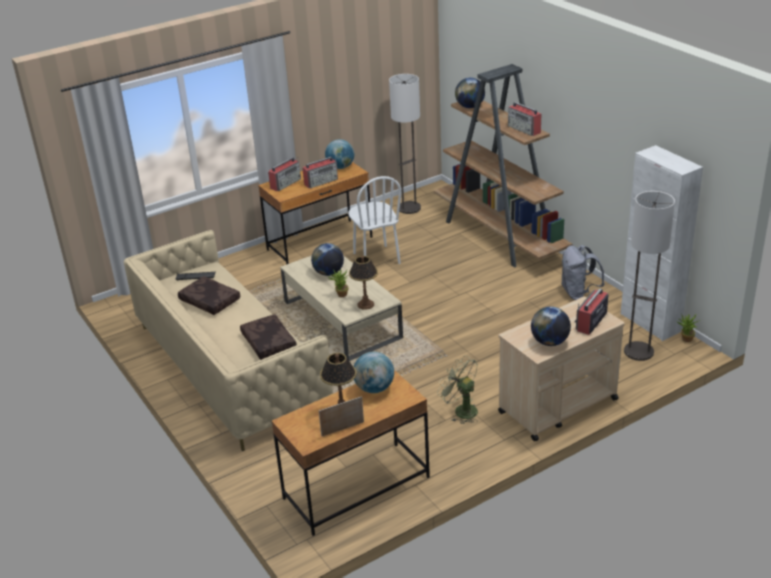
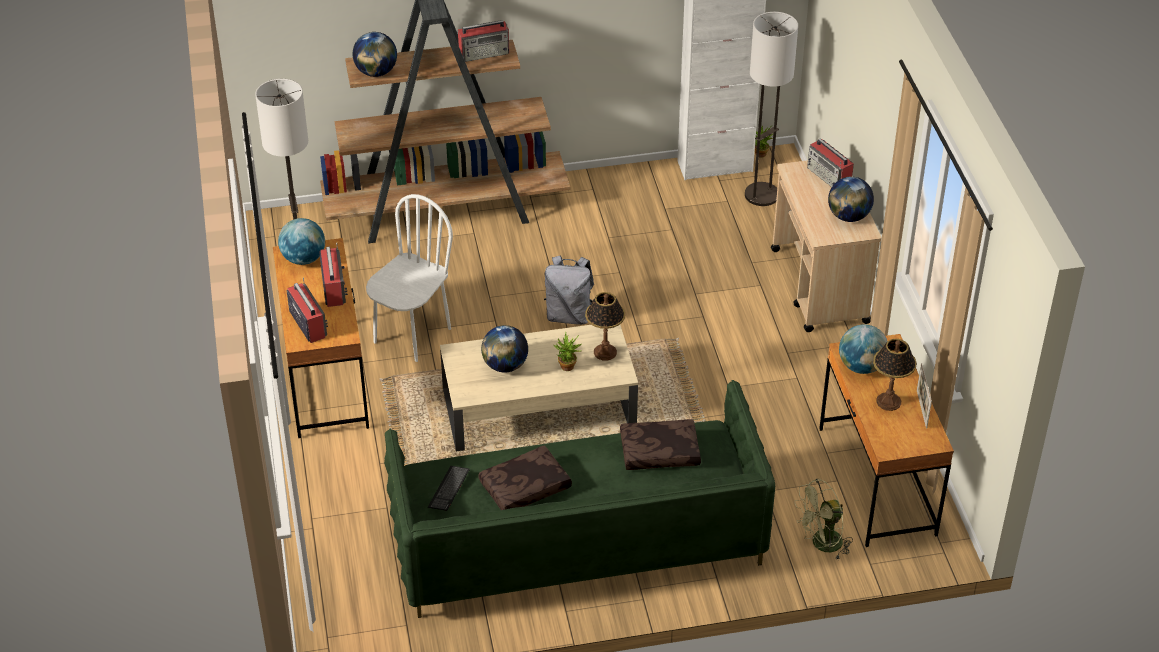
camera: 70 degrees left, 10 degrees up
beige sofa [124,230,333,451] -> green sofa [384,380,775,618]
white chair [348,176,402,264] -> white chair turned 60 degrees counterclockwise [366,194,453,362]
green fan [437,355,478,424] -> green fan moved to [794,479,853,559]
grey backpack [561,245,605,300] -> grey backpack moved to [544,256,594,325]

